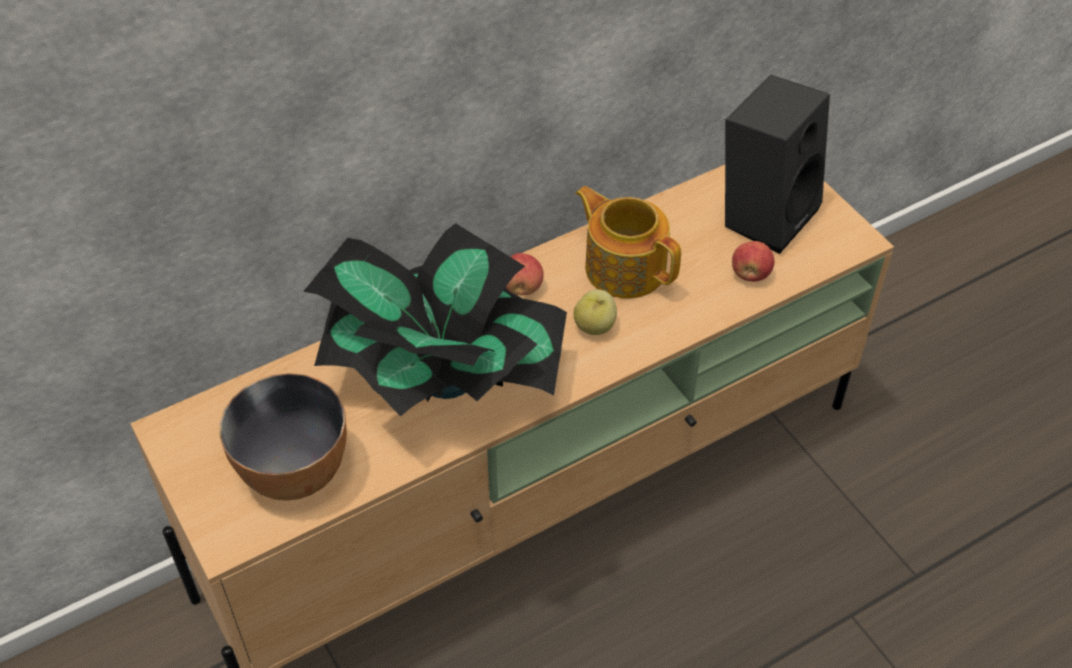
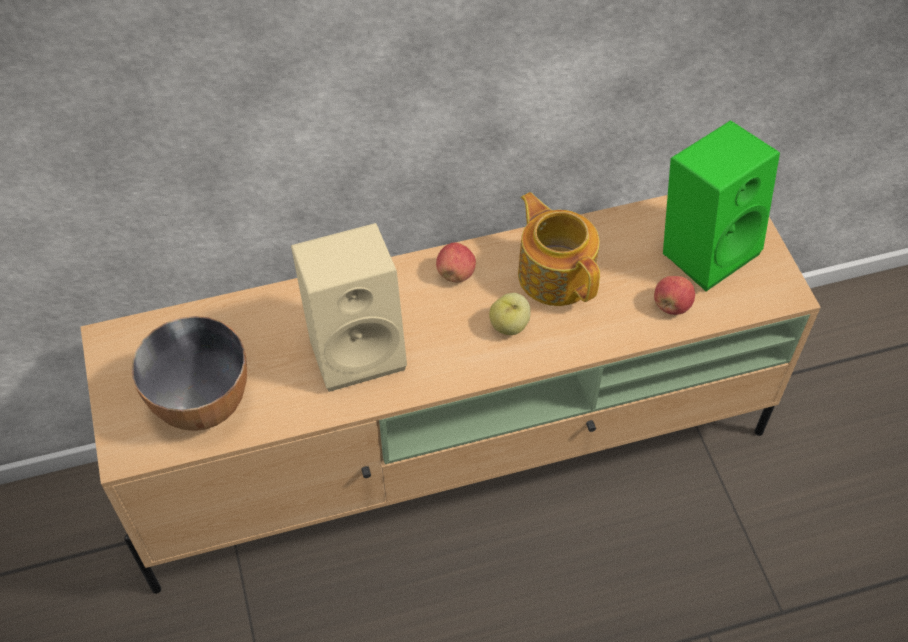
camera: 15 degrees right, 5 degrees up
potted plant [303,223,567,416] -> beige speaker [291,223,407,392]
black speaker [725,74,830,254] -> green speaker [663,120,780,291]

